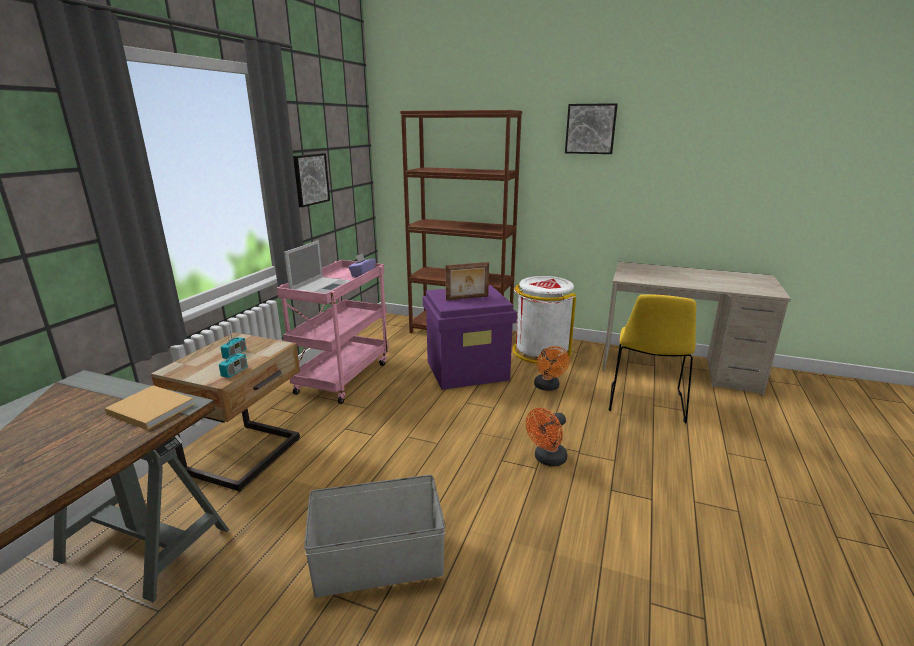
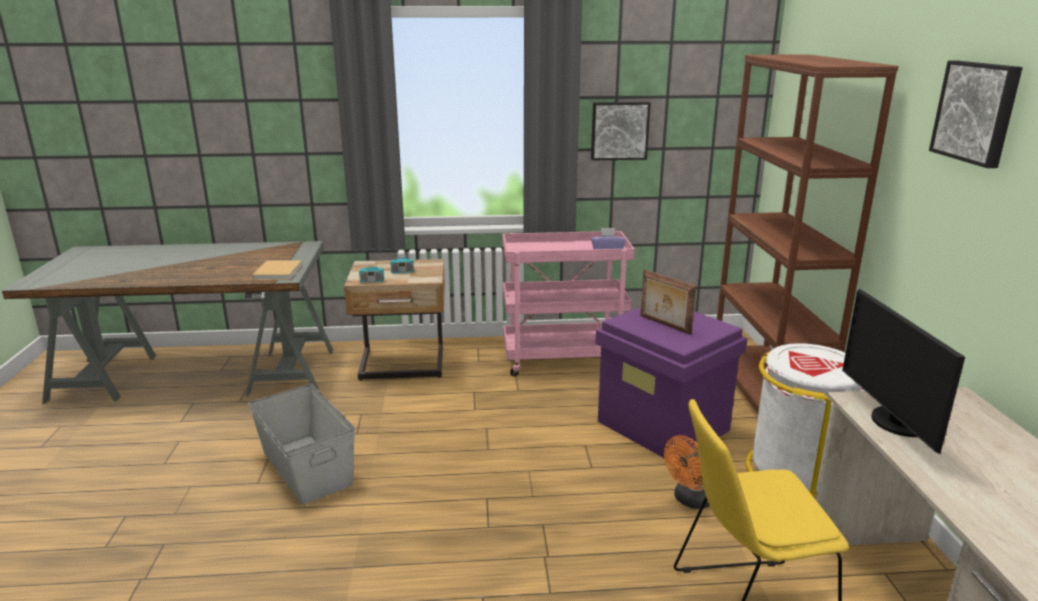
camera: 65 degrees right, 0 degrees up
laptop [284,240,351,294] -> none
orange fan [526,408,568,467] -> none
none -> monitor [842,289,965,454]

